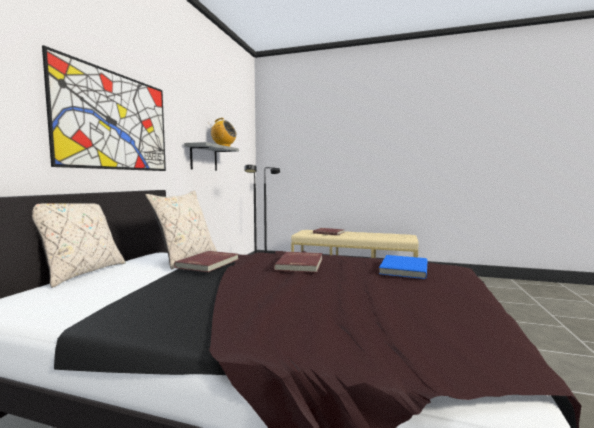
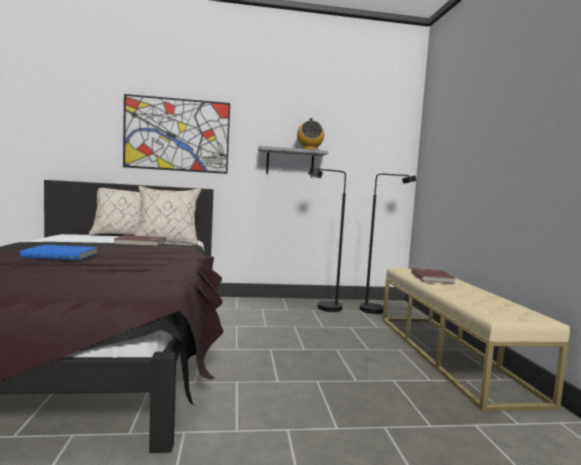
camera: 65 degrees right, 0 degrees up
red book [274,252,323,273] -> none
blue book [379,255,427,279] -> blue book moved to [20,245,97,260]

